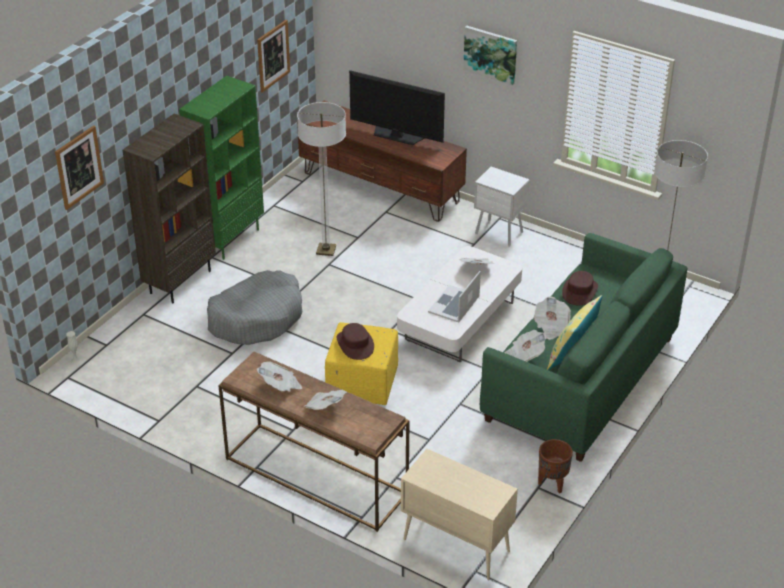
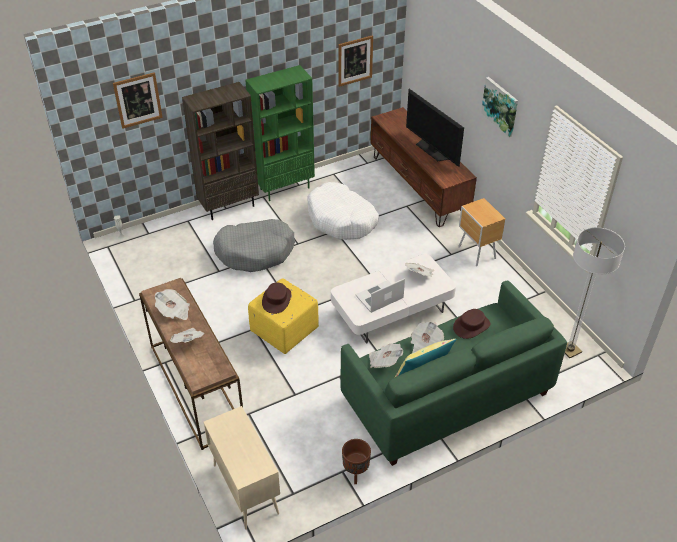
camera: 30 degrees right, 5 degrees up
floor lamp [297,102,346,256] -> white dog bed [307,182,379,240]
white nightstand [474,167,529,247] -> brown nightstand [458,198,505,266]

